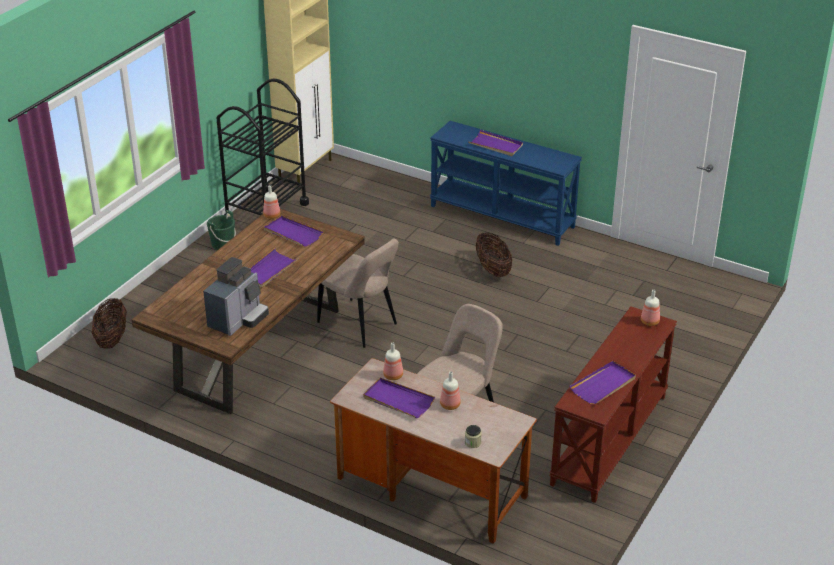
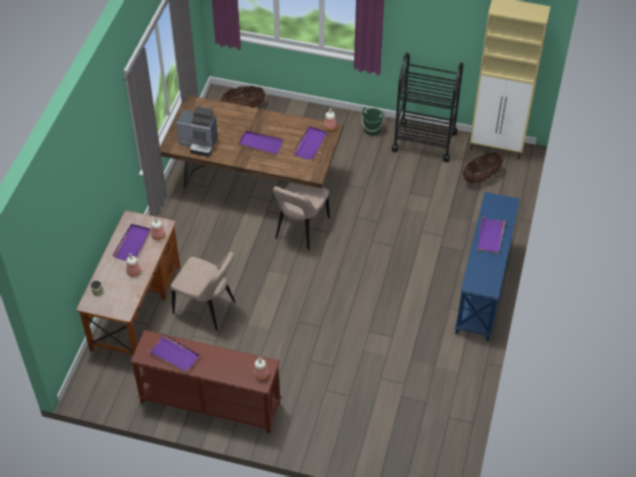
camera: 75 degrees right, 15 degrees up
basket [476,233,512,277] -> basket moved to [463,152,503,183]

